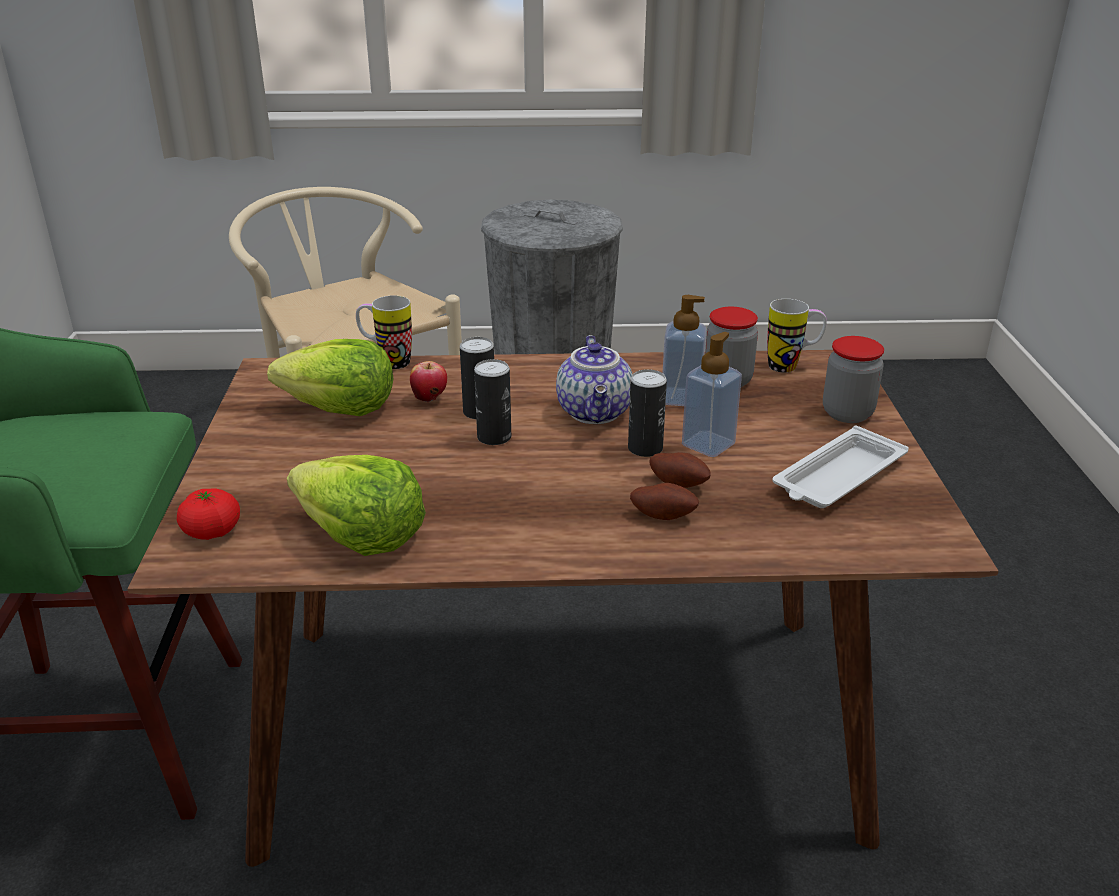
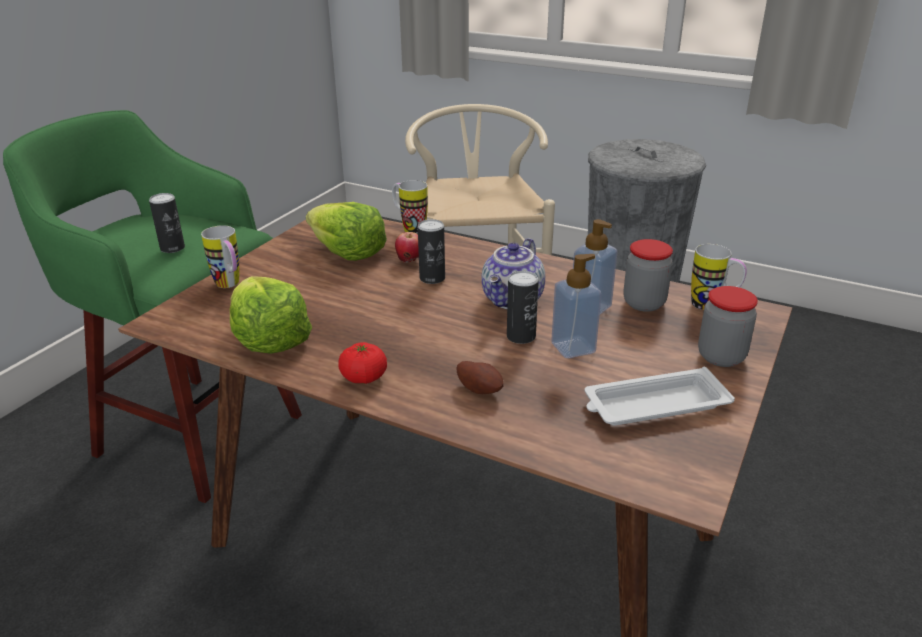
camera: 30 degrees right, 0 degrees up
tomato [177,488,240,540] -> tomato moved to [338,342,387,384]
can [474,359,511,445] -> can moved to [149,193,185,253]
potato [650,452,711,488] -> none
none -> mug [201,225,239,288]

